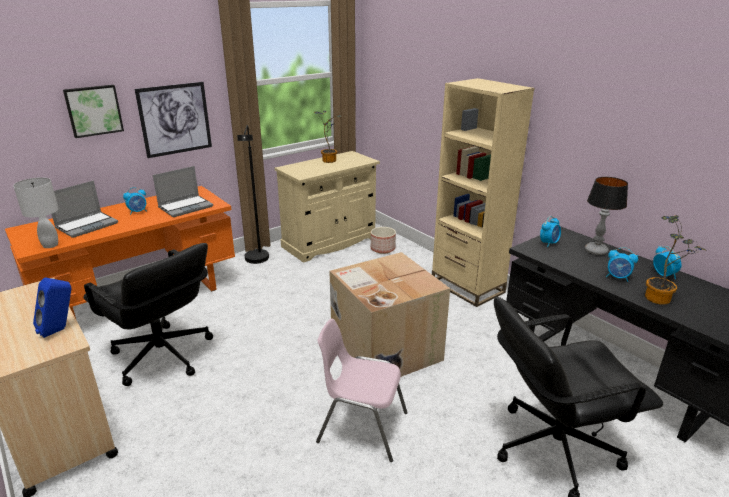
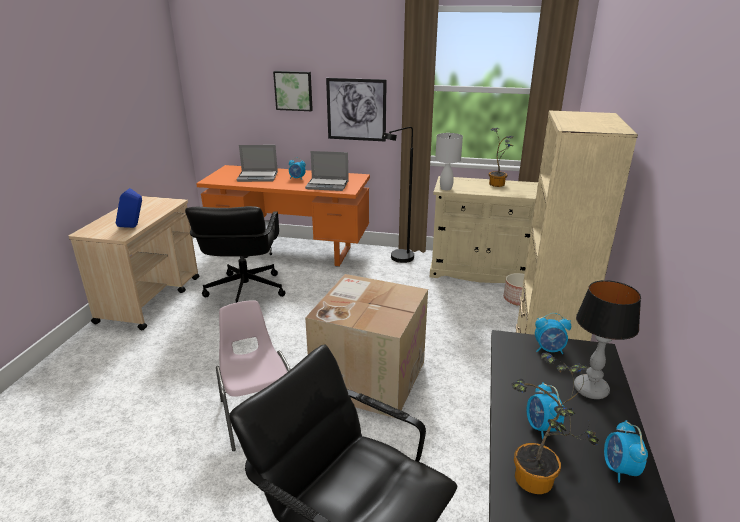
camera: 50 degrees right, 0 degrees up
white table lamp [13,177,59,248] -> white table lamp moved to [435,133,463,190]
alarm clock [653,246,682,279] -> alarm clock turned 150 degrees clockwise [604,420,648,483]

